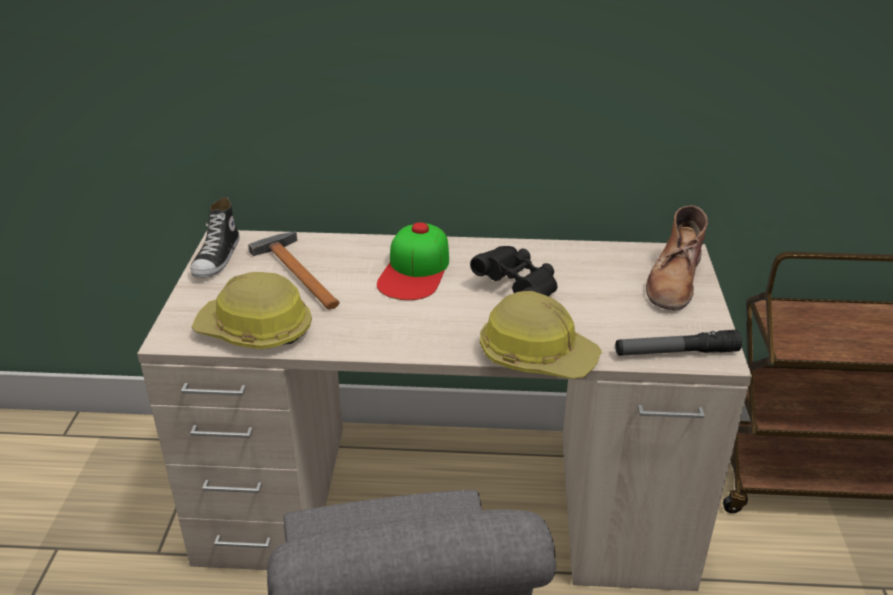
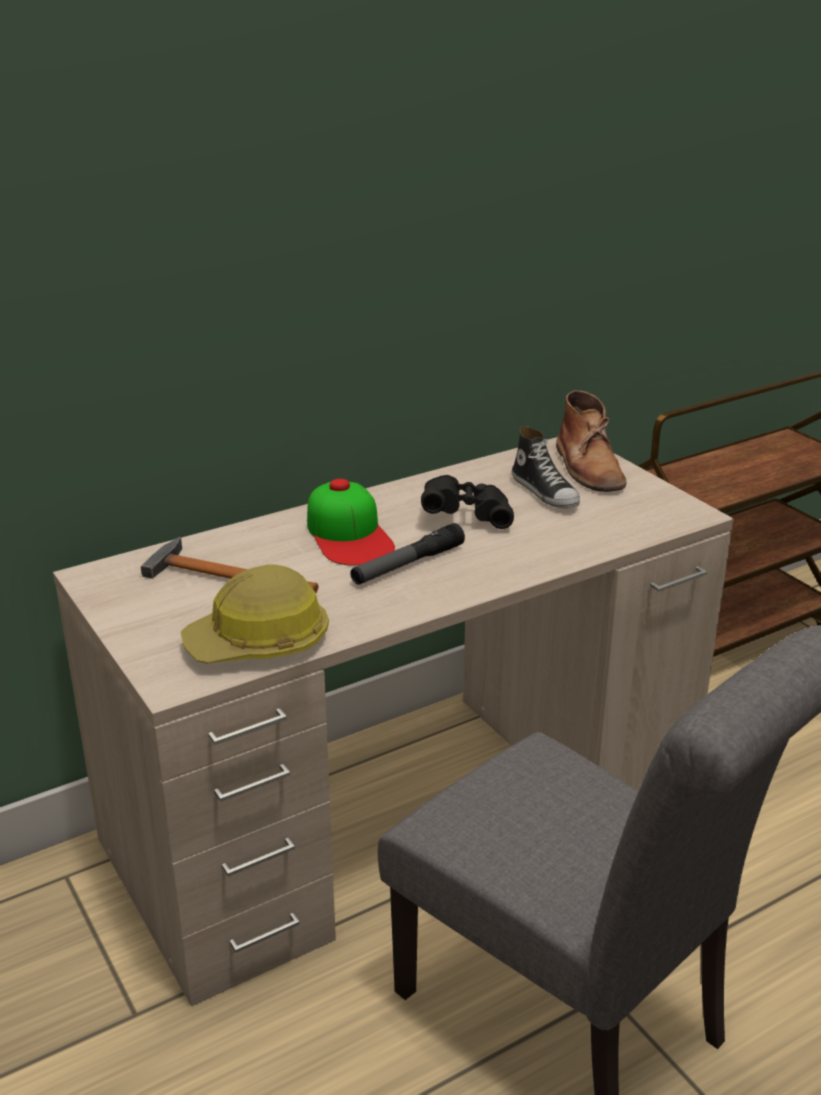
camera: 35 degrees left, 5 degrees down
shoe [190,197,240,278] -> shoe moved to [512,426,580,508]
hard hat [480,291,602,379] -> none
flashlight [615,330,742,356] -> flashlight moved to [350,523,465,585]

